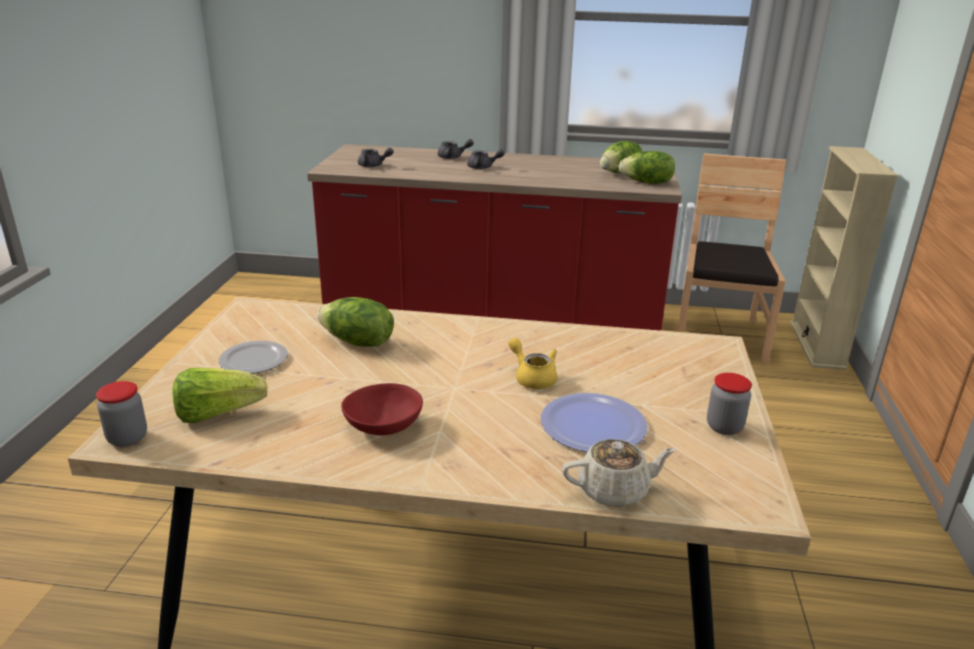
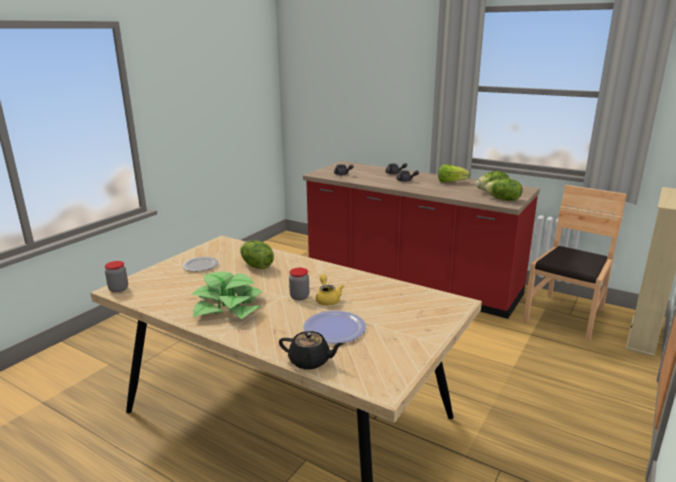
camera: 25 degrees right, 5 degrees down
lettuce [173,368,268,423] -> lettuce moved to [438,164,470,183]
red bowl [341,383,423,435] -> potted plant [191,271,263,319]
beige teapot [562,439,676,507] -> black teapot [279,331,344,370]
jar [707,373,752,435] -> jar moved to [289,268,309,300]

